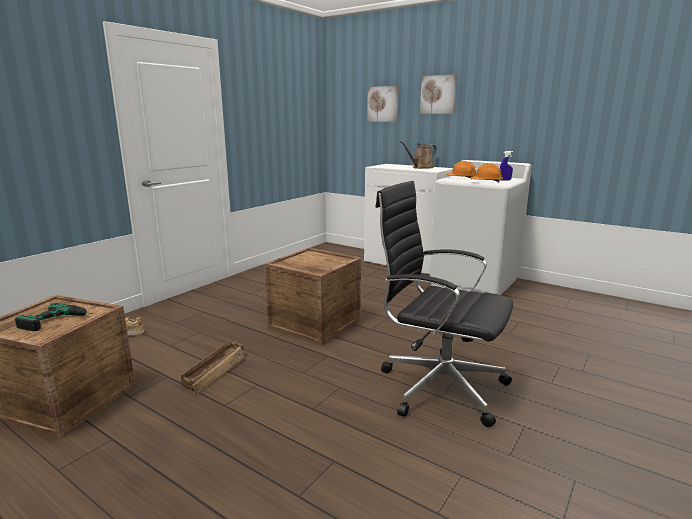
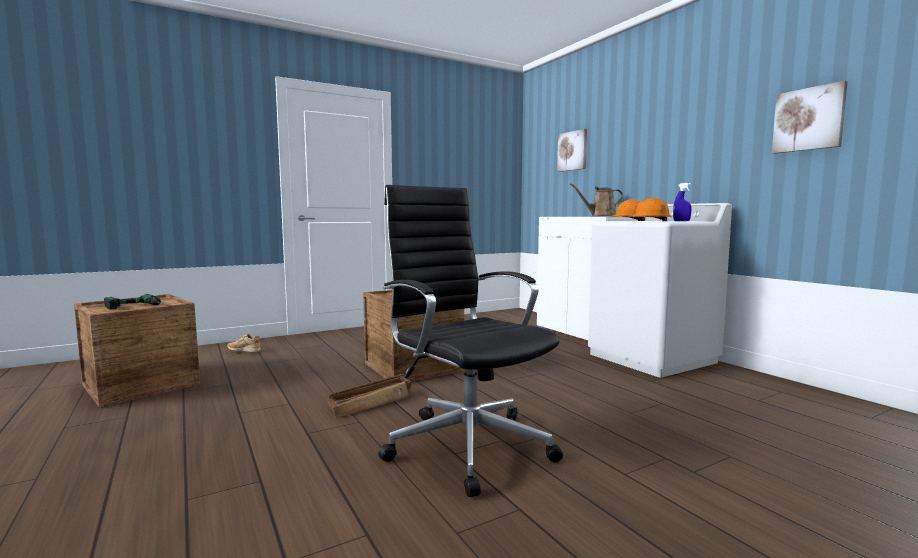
camera: 25 degrees right, 10 degrees down
crate [181,339,245,394] -> crate moved to [328,374,411,418]
picture [420,74,457,114] -> picture moved to [772,80,848,154]

